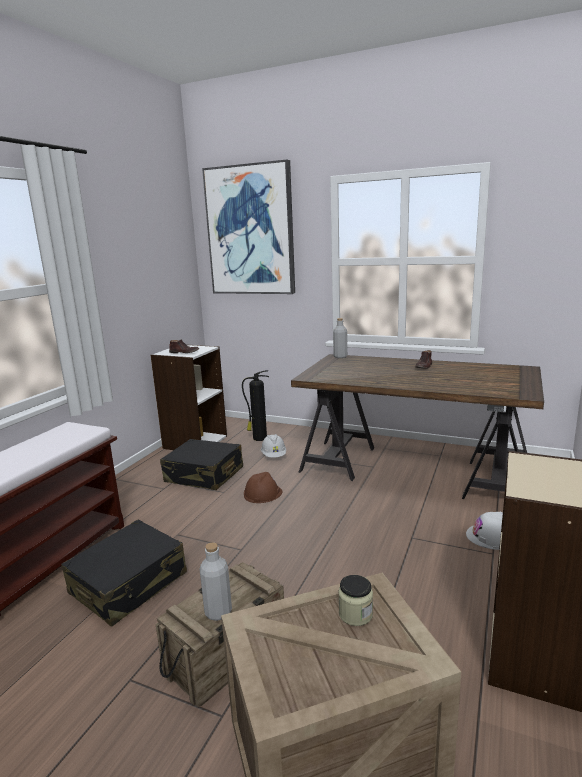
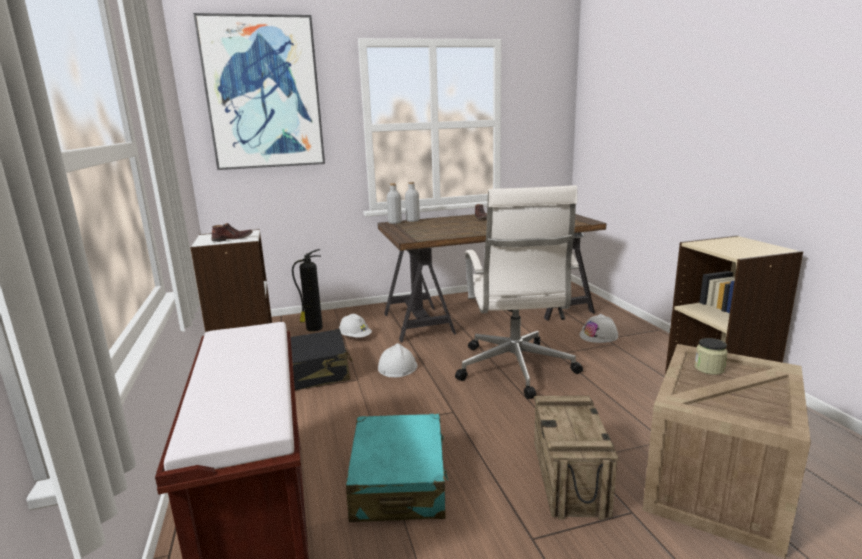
camera: 40 degrees left, 0 degrees up
black suitcase [61,520,187,626] -> turquoise suitcase [346,414,449,522]
grey bottle [200,542,232,621] -> grey bottle moved to [405,182,420,222]
brown hard hat [244,472,282,503] -> white hard hat [378,343,418,378]
none -> white office chair [455,185,583,399]

